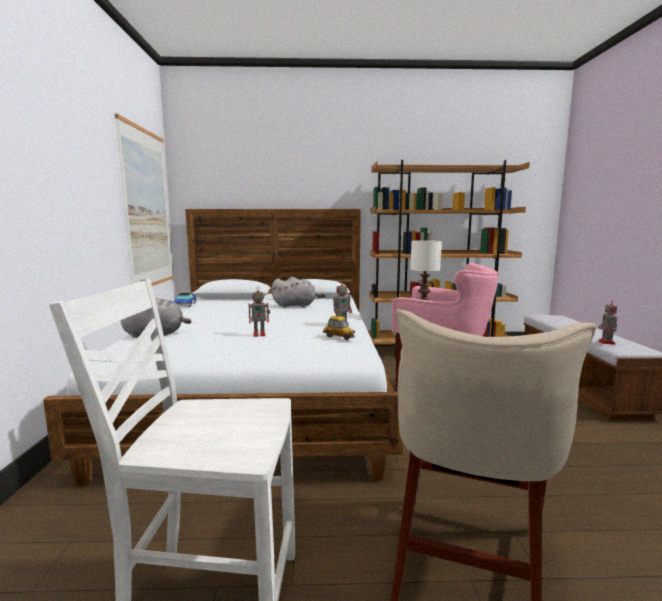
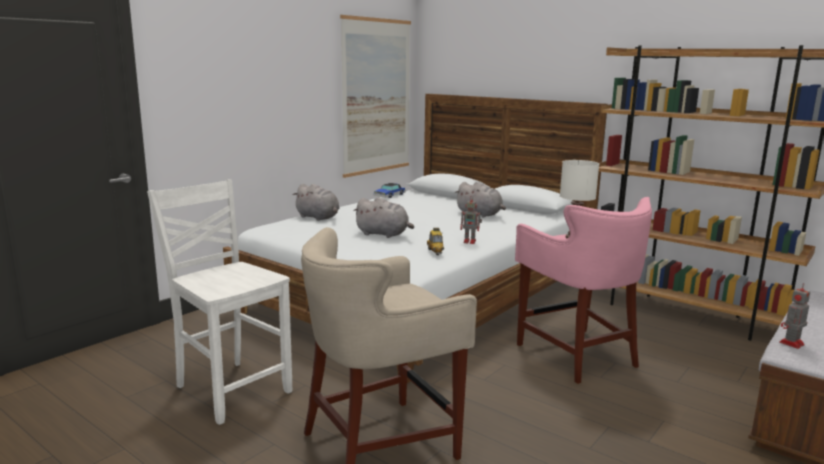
camera: 40 degrees right, 5 degrees up
toy robot [249,286,270,337] -> grey plush toy [353,198,414,238]

